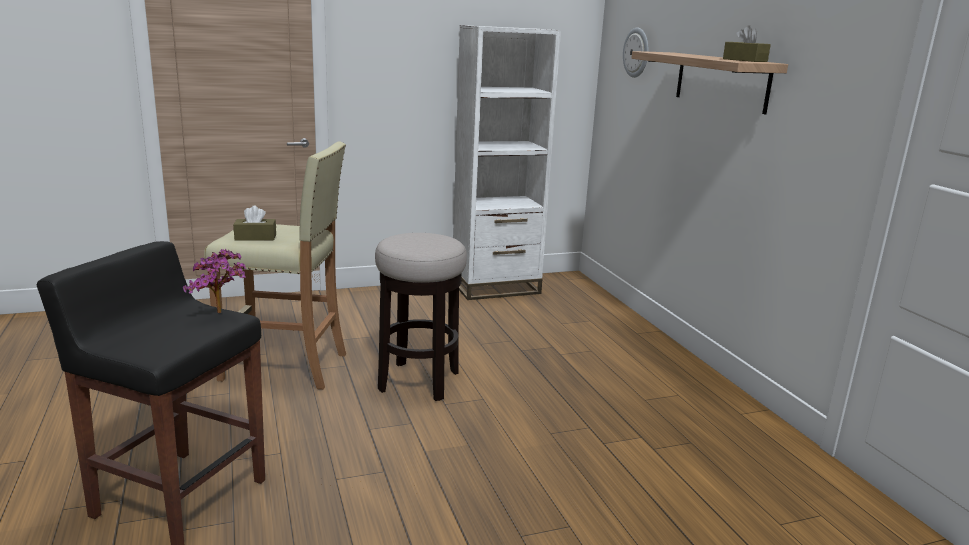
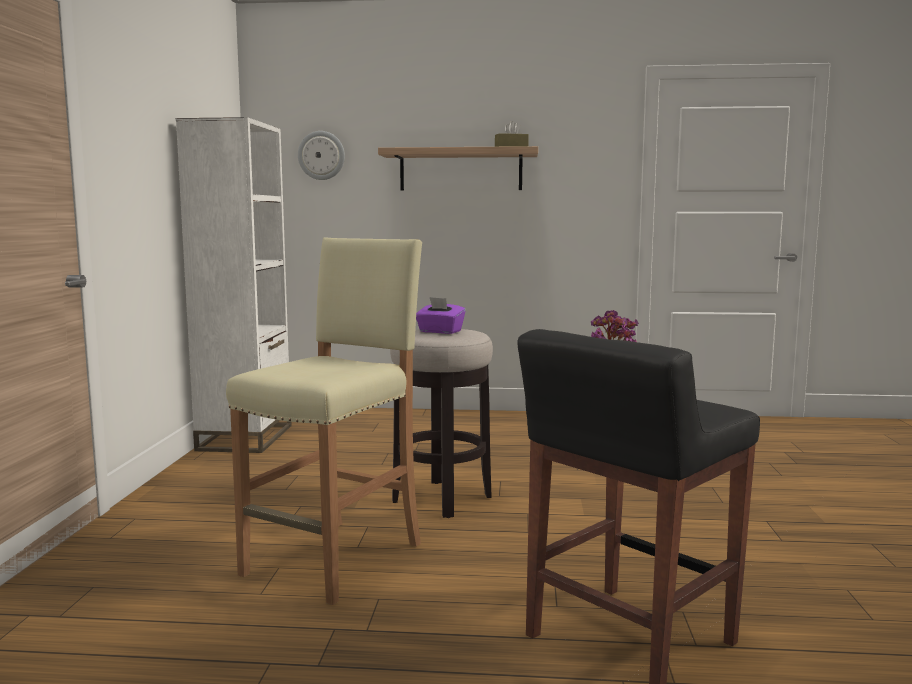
camera: 65 degrees left, 10 degrees down
brown tissue box [233,206,276,241] -> none
none -> purple tissue box [416,297,466,334]

